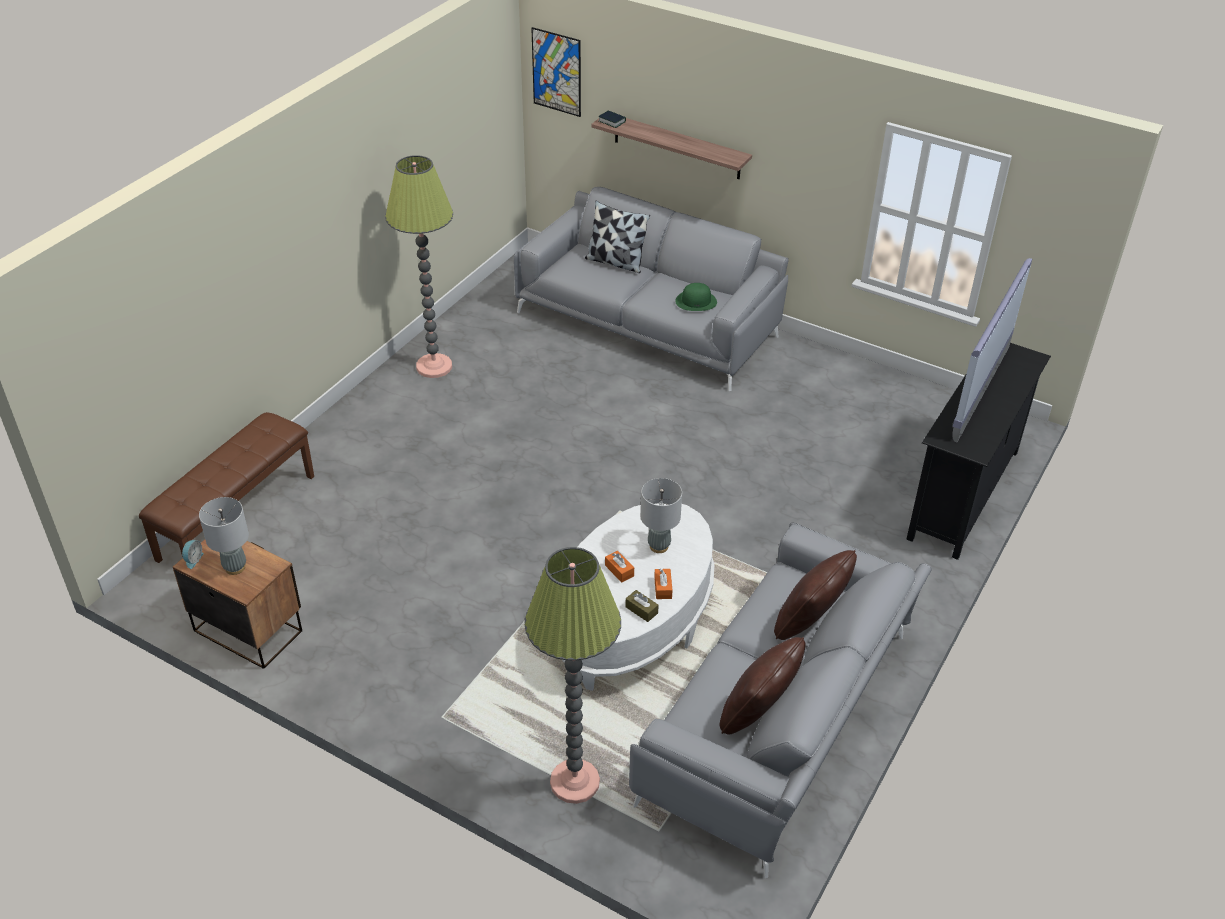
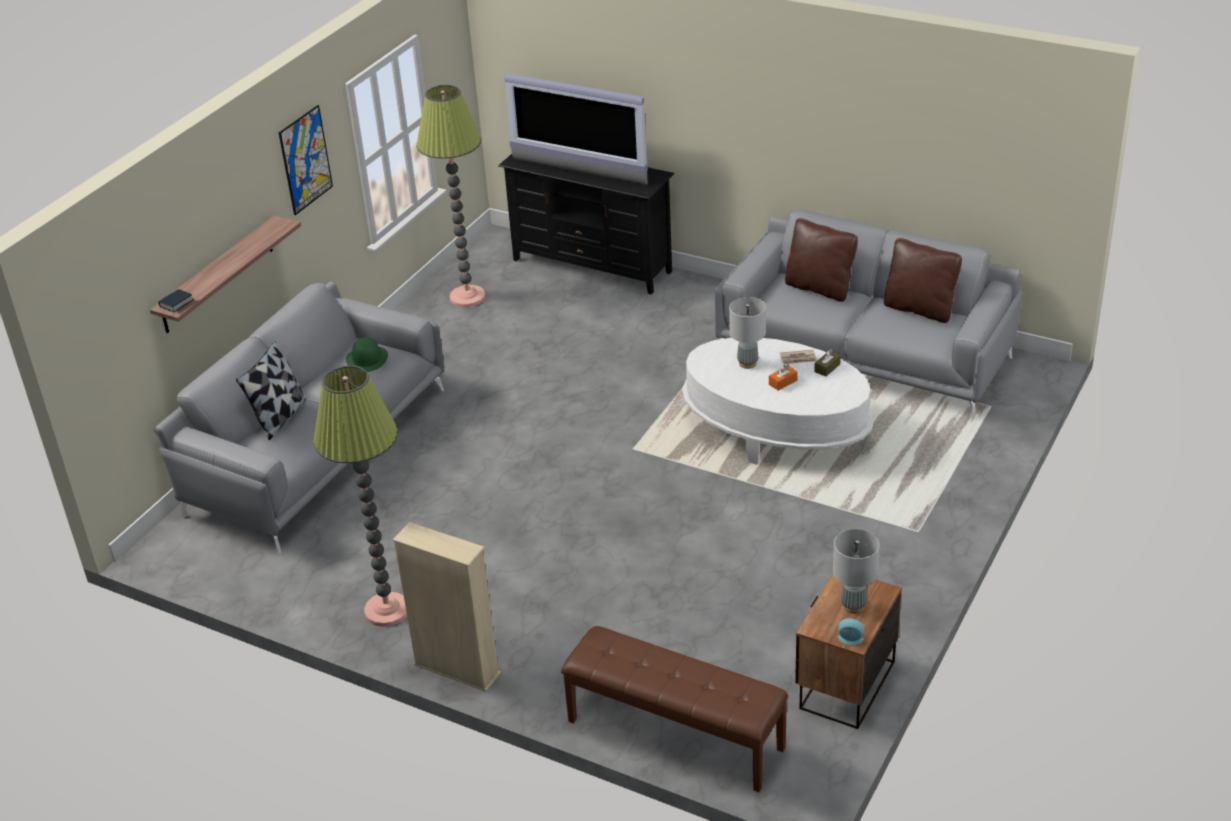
camera: 90 degrees left, 5 degrees down
floor lamp [525,547,621,804] -> floor lamp moved to [416,85,486,307]
picture [531,27,581,117] -> picture moved to [279,105,333,215]
orange tissue box [654,569,673,599] -> newspaper [780,350,817,365]
none -> beige bookcase [393,522,501,692]

